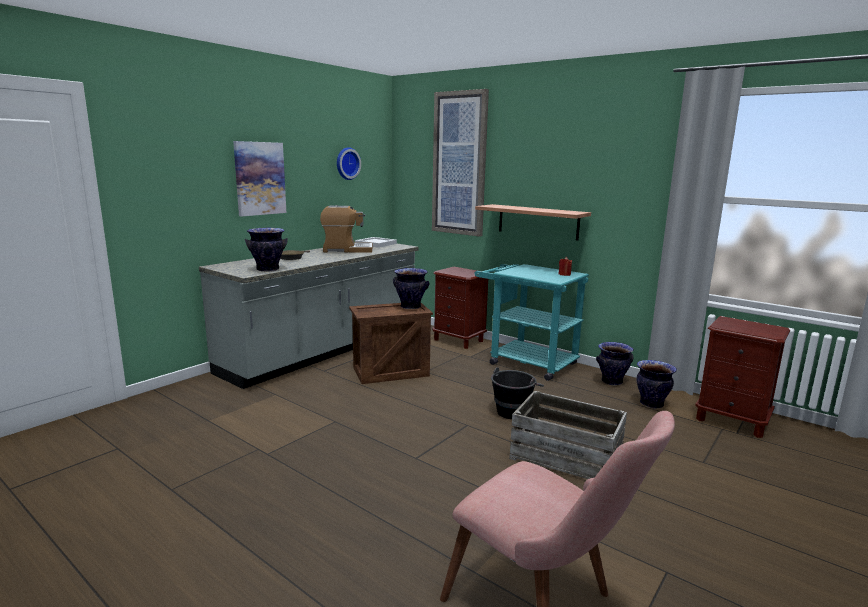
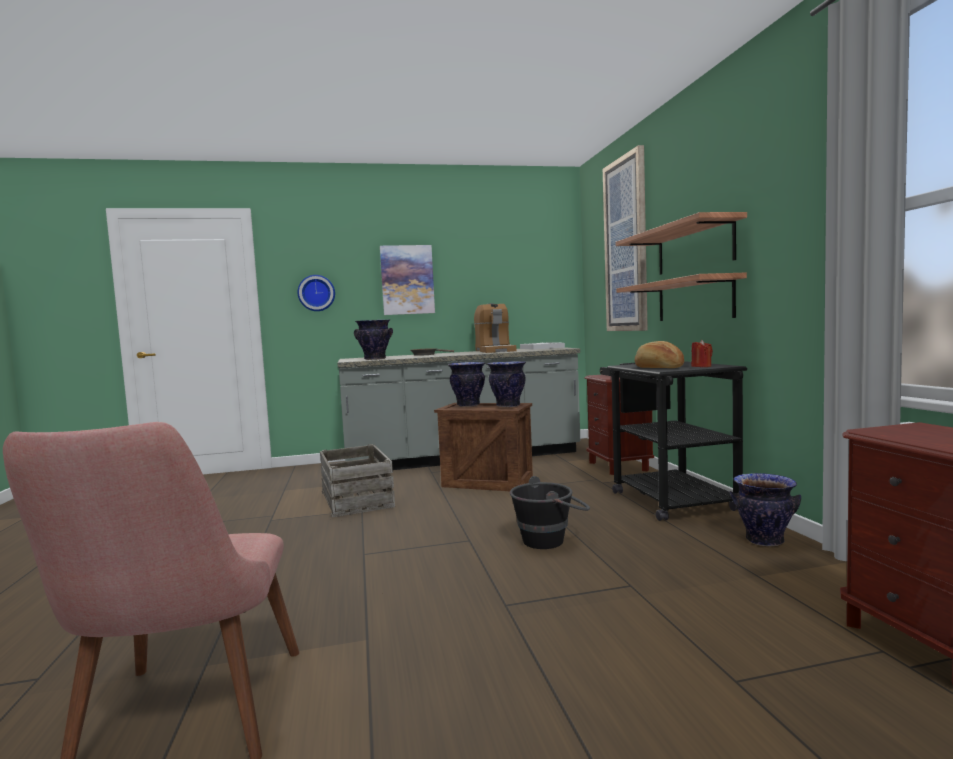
camera: 40 degrees right, 10 degrees down
coffee machine [320,205,372,253] -> coffee machine turned 45 degrees clockwise [474,303,517,353]
wall clock [337,147,361,180] -> wall clock moved to [298,275,335,311]
turquoise cart [475,264,589,381] -> black cart [600,361,747,521]
crate [509,391,627,479] -> crate moved to [320,444,395,517]
vase [637,360,677,408] -> vase moved to [448,362,485,407]
none -> shelf [616,212,747,275]
none -> bread [635,341,684,368]

